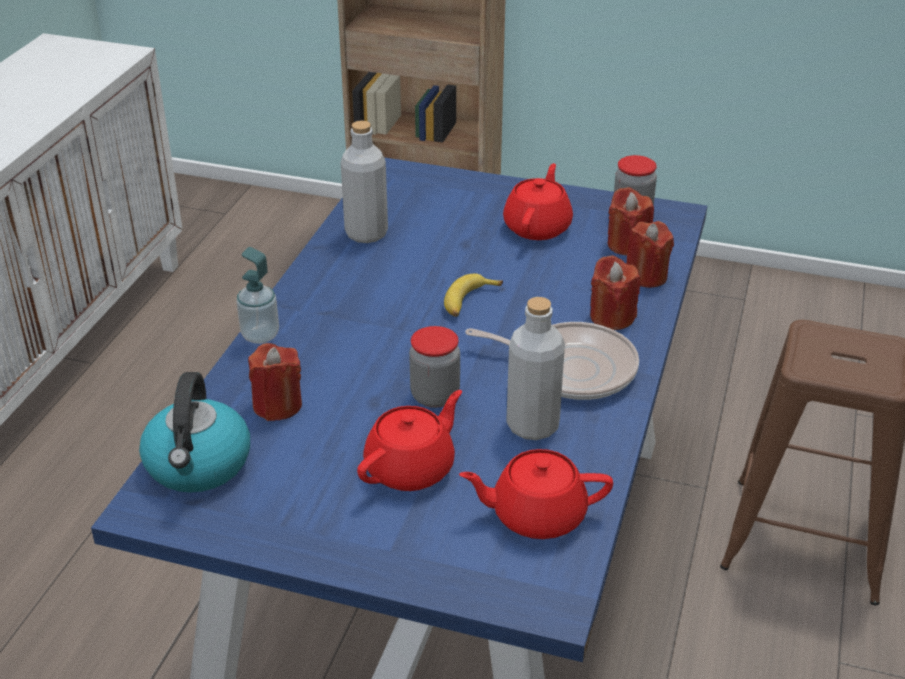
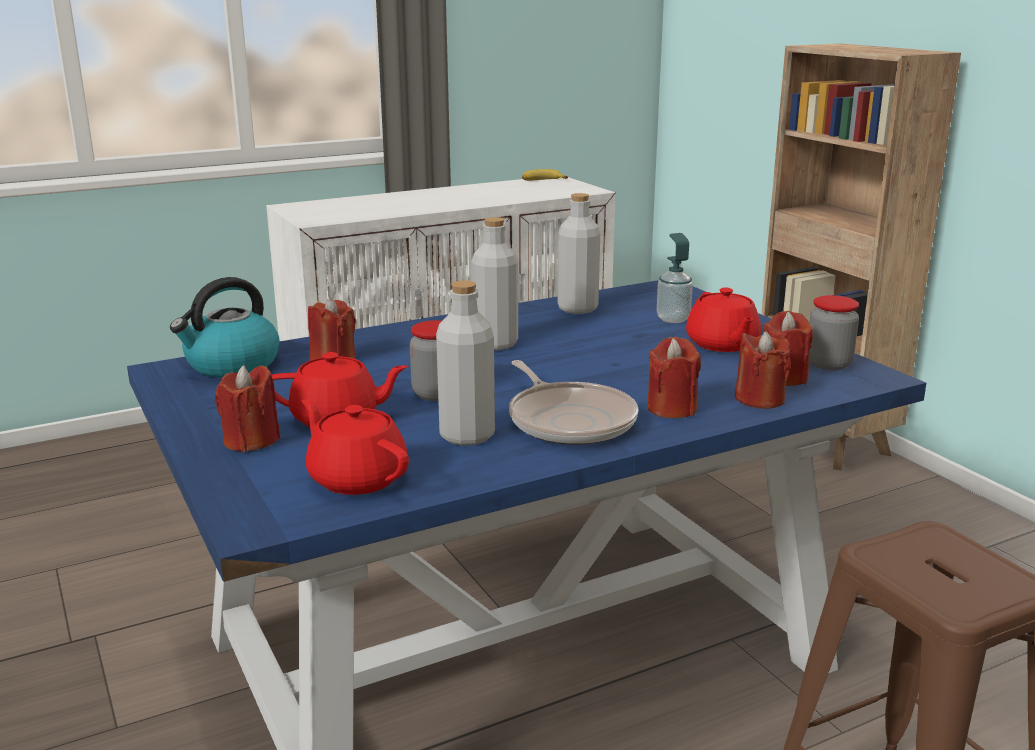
camera: 45 degrees right, 15 degrees down
soap dispenser [236,247,279,344] -> soap dispenser moved to [657,233,693,323]
banana [444,274,503,317] -> banana moved to [522,169,568,181]
red teapot [503,163,573,240] -> red teapot turned 105 degrees clockwise [686,288,761,352]
none -> red candle [215,365,280,452]
none -> grey bottle [471,217,518,350]

